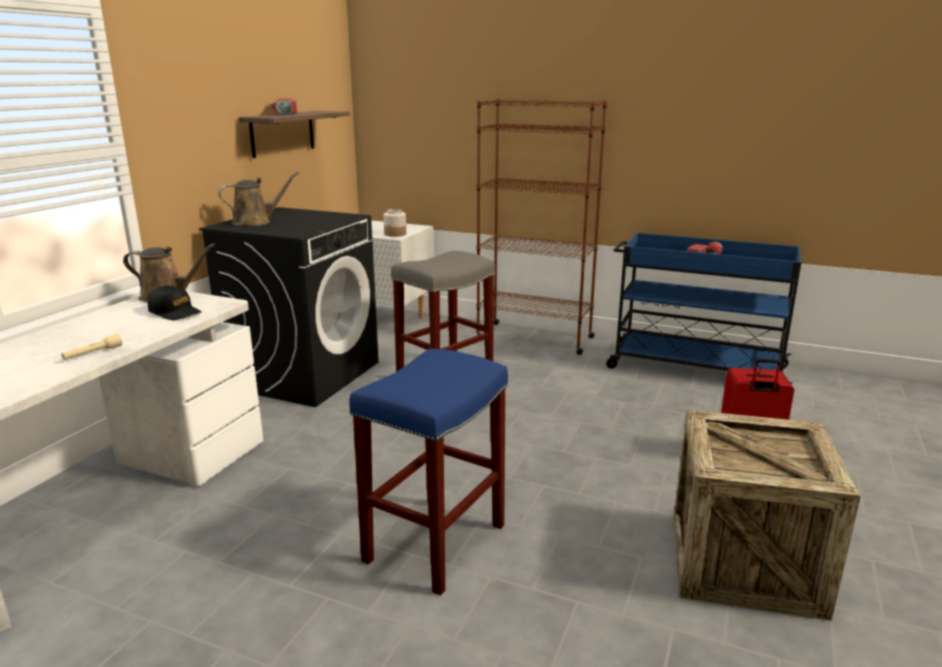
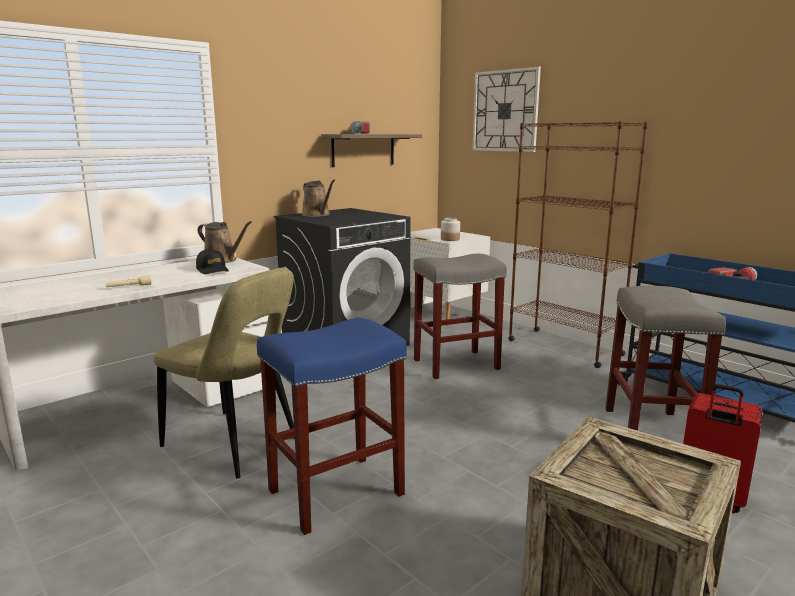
camera: 25 degrees right, 5 degrees down
brown watering can [218,172,299,226] -> brown watering can turned 60 degrees clockwise [302,179,335,217]
none -> beige chair [153,268,295,479]
none -> wall clock [472,66,541,152]
none -> grey stool [605,286,726,431]

